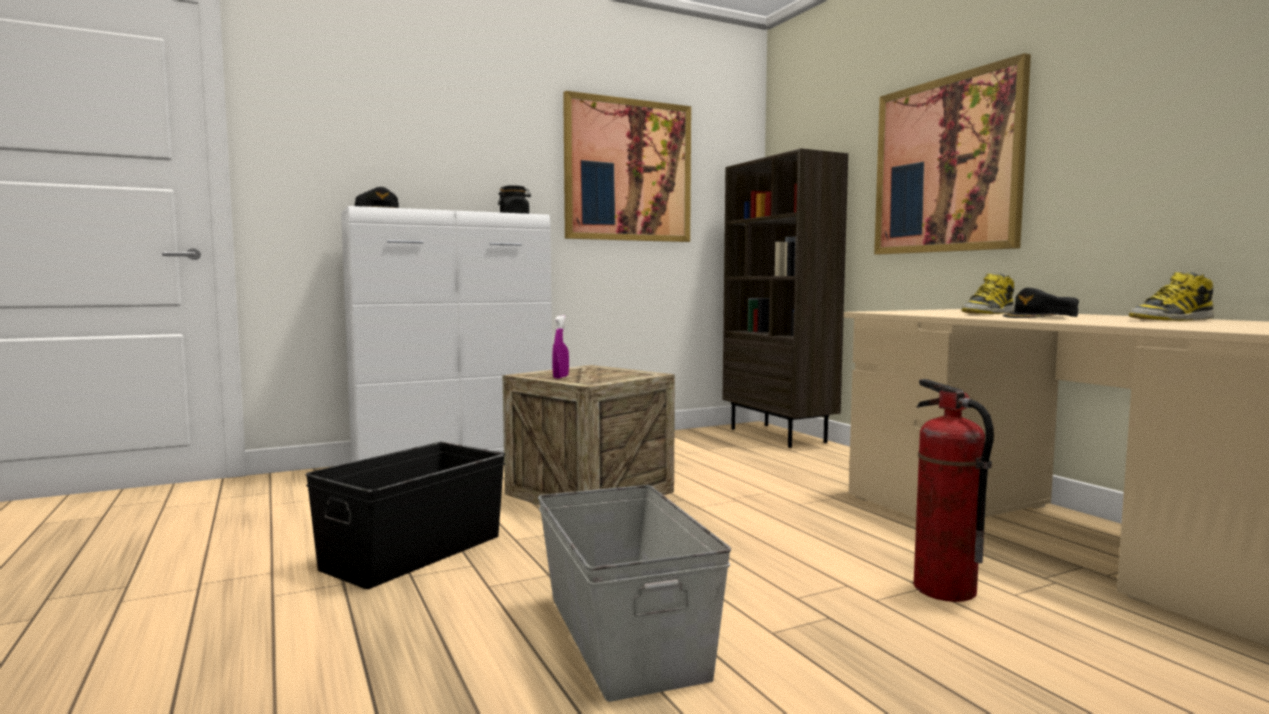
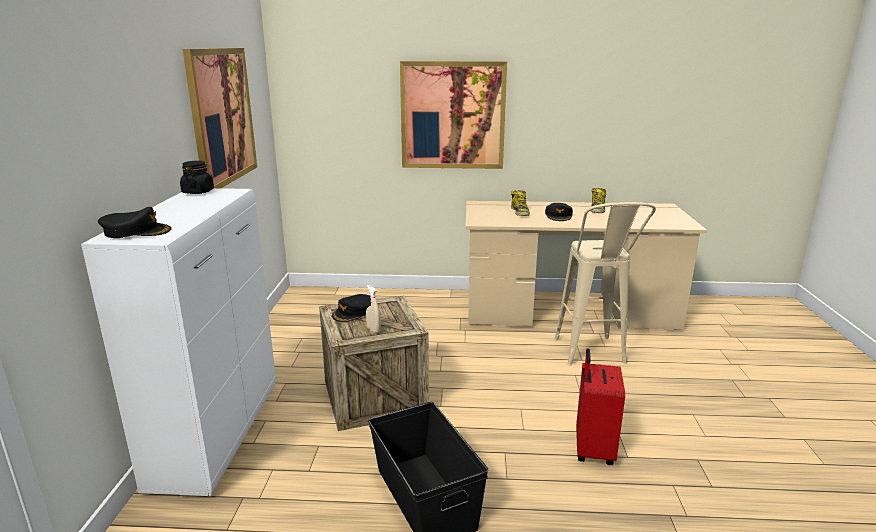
camera: 60 degrees left, 15 degrees up
grey storage box [538,485,731,702] -> red suitcase [576,348,625,465]
purple spray bottle [552,315,569,379] -> beige spray bottle [366,285,381,333]
brown bookcase [723,148,848,448] -> none
fire extinguisher [914,379,994,602] -> beige stool [554,202,656,366]
none -> black cap [332,294,371,322]

